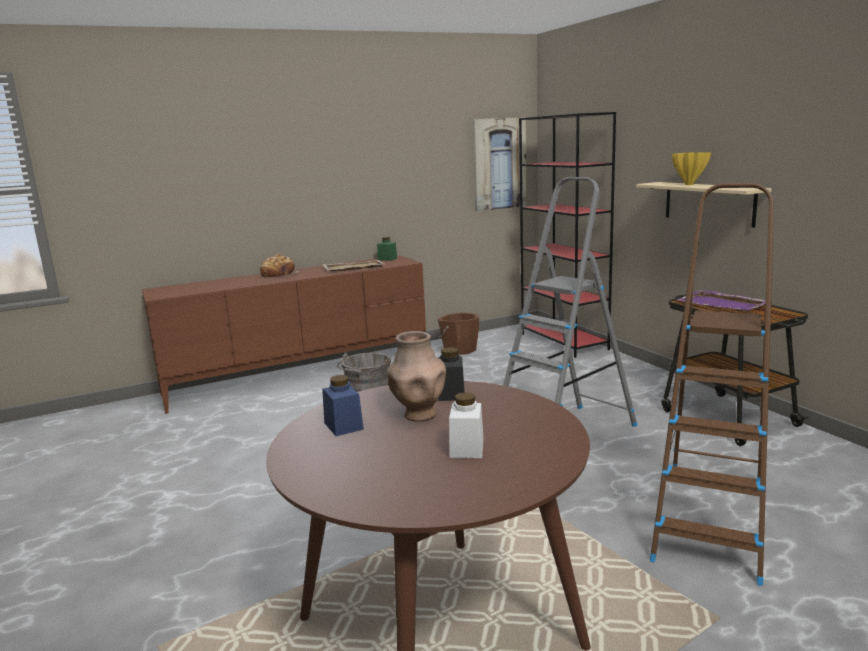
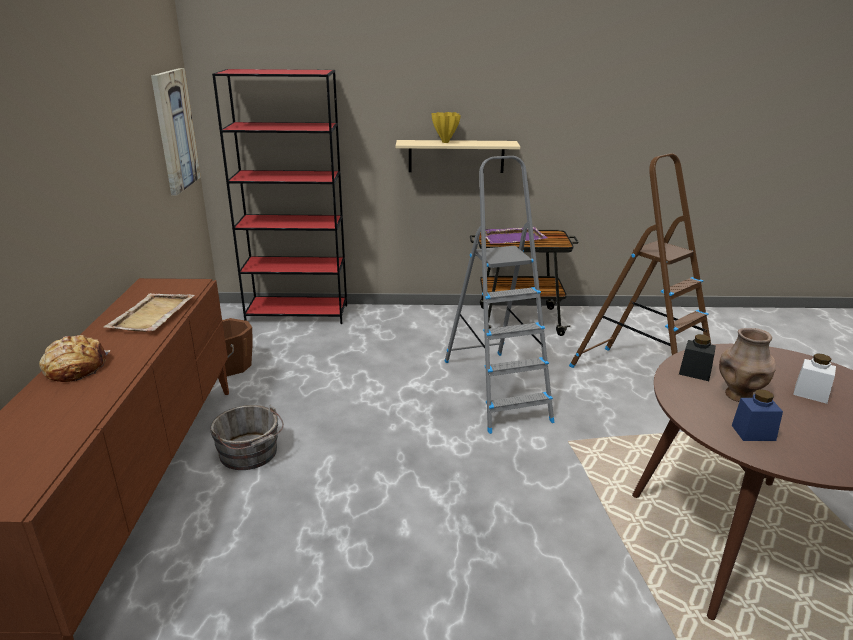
camera: 65 degrees left, 10 degrees up
green jar [377,237,397,261] -> none

